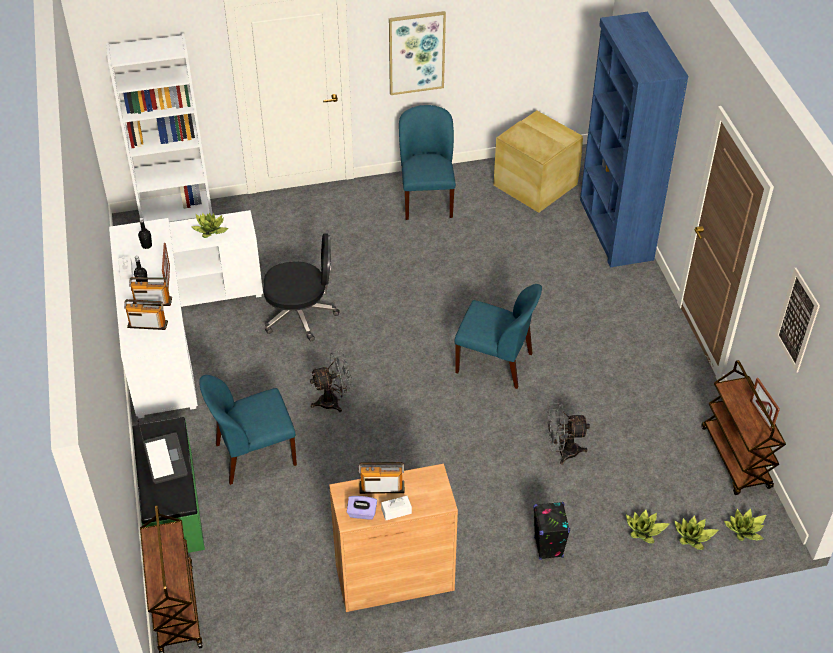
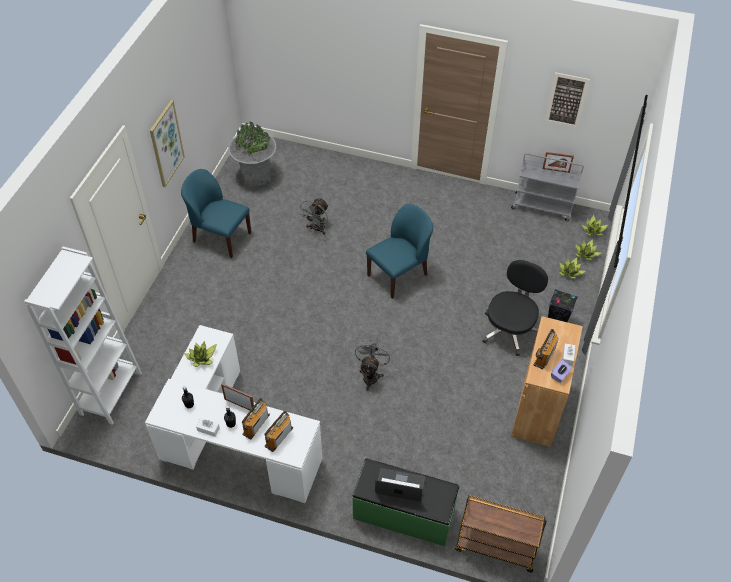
camera: 60 degrees left, 5 degrees up
blue chair [199,375,297,485] -> none
black office chair [263,234,340,341] -> black office chair moved to [482,260,548,356]
beige storage box [494,111,583,213] -> grey planter [228,122,276,188]
grey fan [547,403,590,465] -> grey fan moved to [297,198,328,235]
blue bookcase [580,12,688,268] -> none
brown cart [701,360,786,495] -> grey cart [511,153,583,221]

